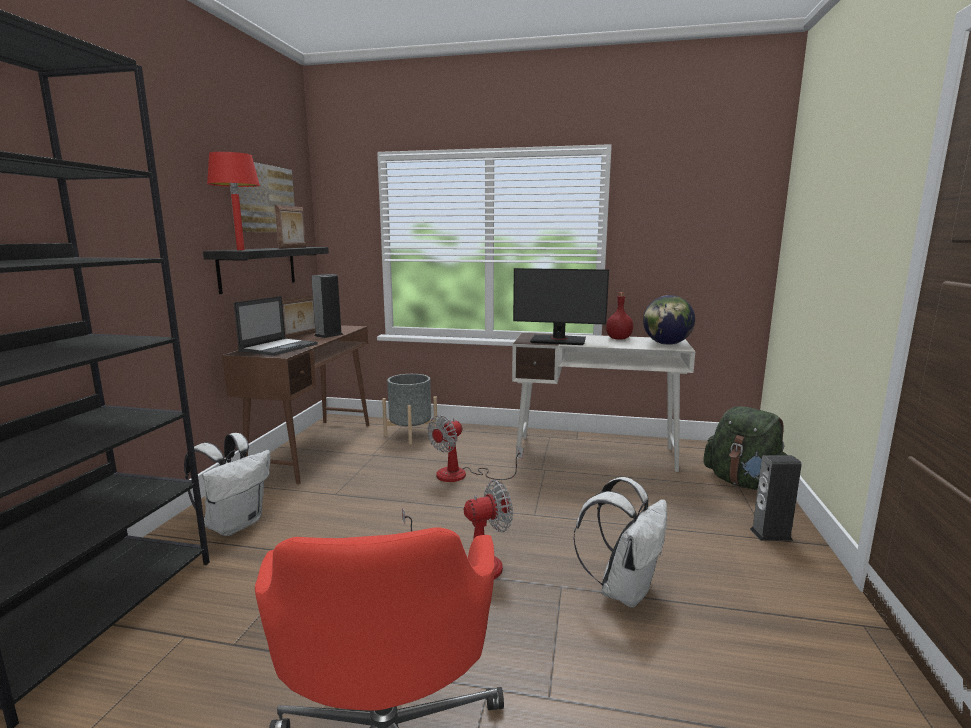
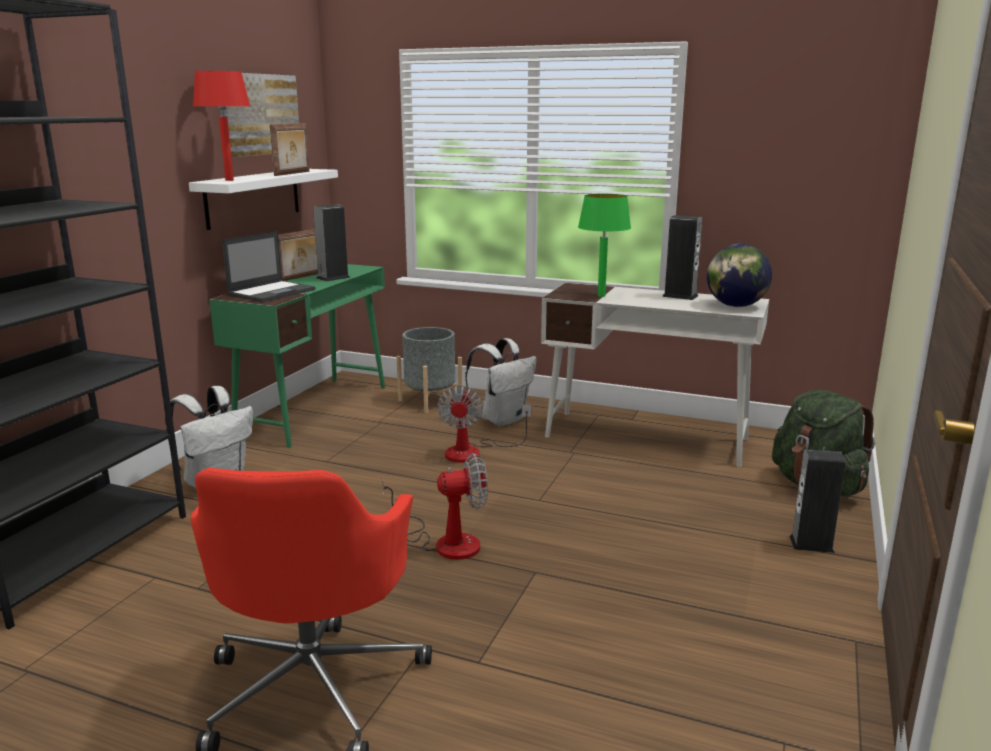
camera: 10 degrees right, 5 degrees up
black shelf [203,247,329,294] -> white shelf [189,169,338,230]
brown desk [222,325,369,484] -> green desk [209,264,385,448]
fan [427,415,523,482] -> fan turned 45 degrees counterclockwise [437,385,531,463]
monitor [513,268,609,345] -> green table lamp [578,194,631,297]
white backpack [573,477,667,608] -> white backpack moved to [465,338,537,427]
red bottle [606,292,633,340] -> speaker [662,215,703,300]

